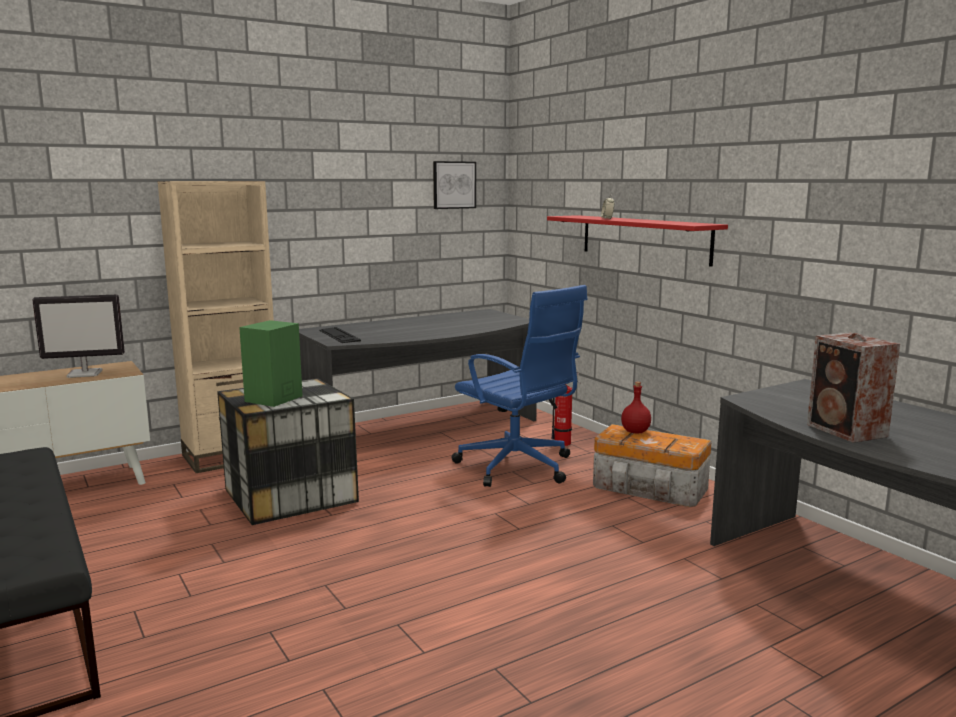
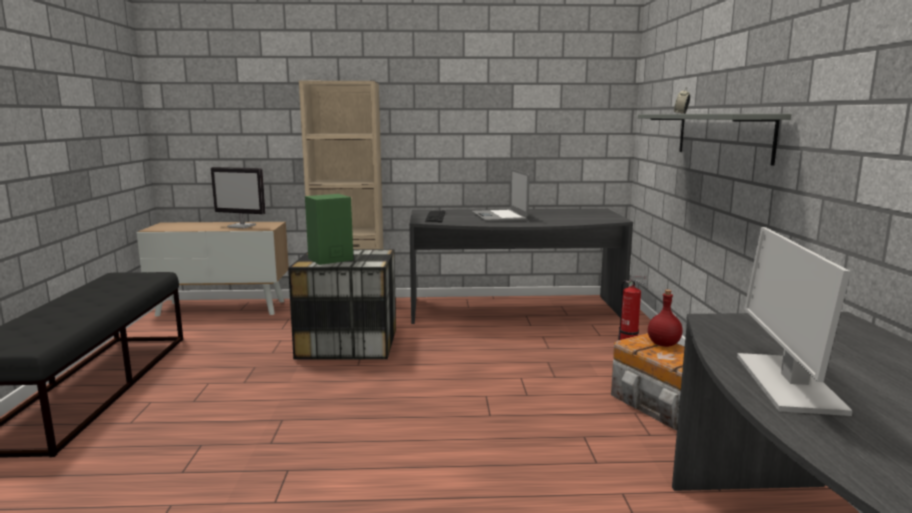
camera: 30 degrees right, 0 degrees up
picture [433,161,476,209] -> none
blue office chair [452,285,587,487] -> none
red shelf [547,215,728,267] -> grey shelf [638,114,791,166]
speaker [807,333,900,443] -> monitor [737,227,853,416]
none -> laptop [472,169,530,222]

